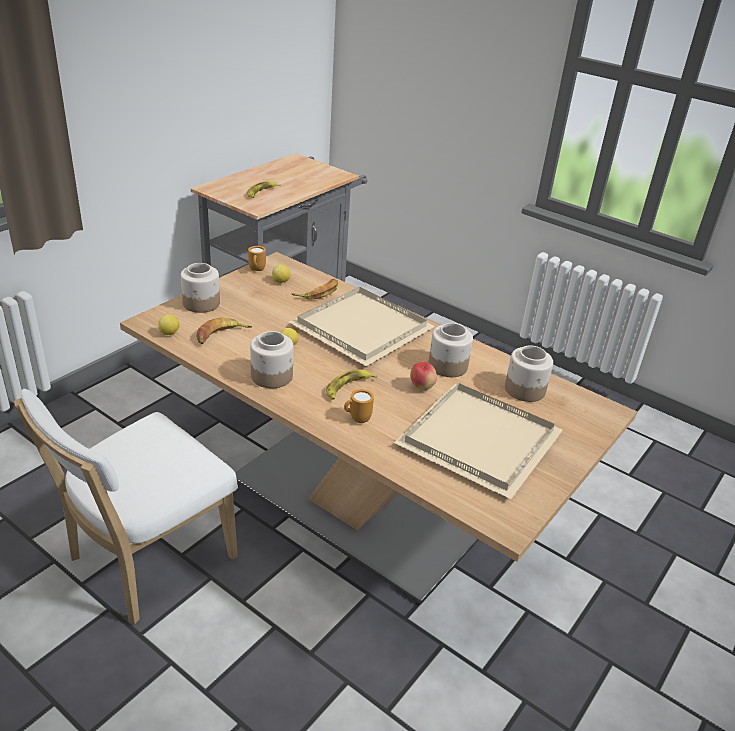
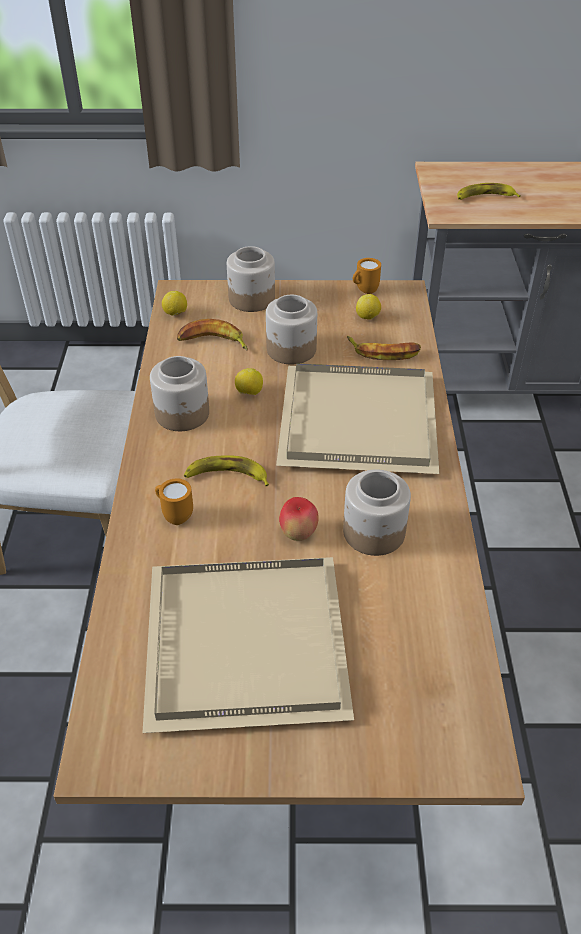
camera: 55 degrees right, 10 degrees up
jar [505,345,553,402] -> jar moved to [266,295,317,364]

